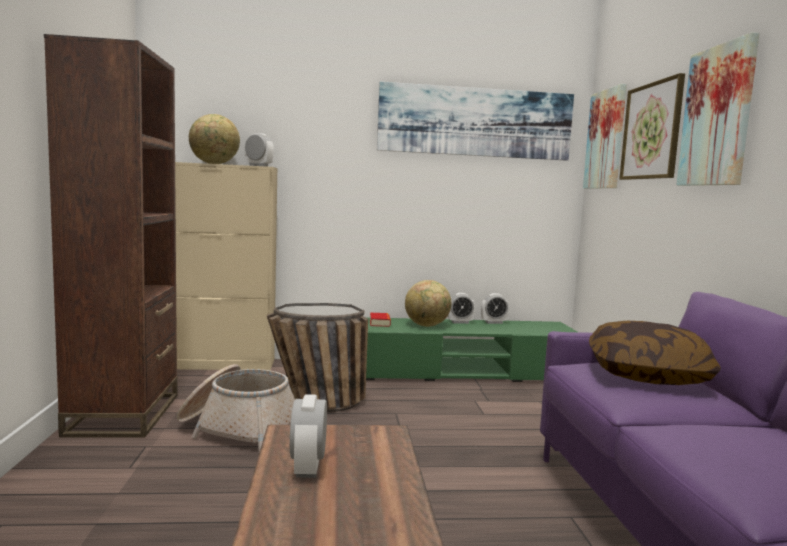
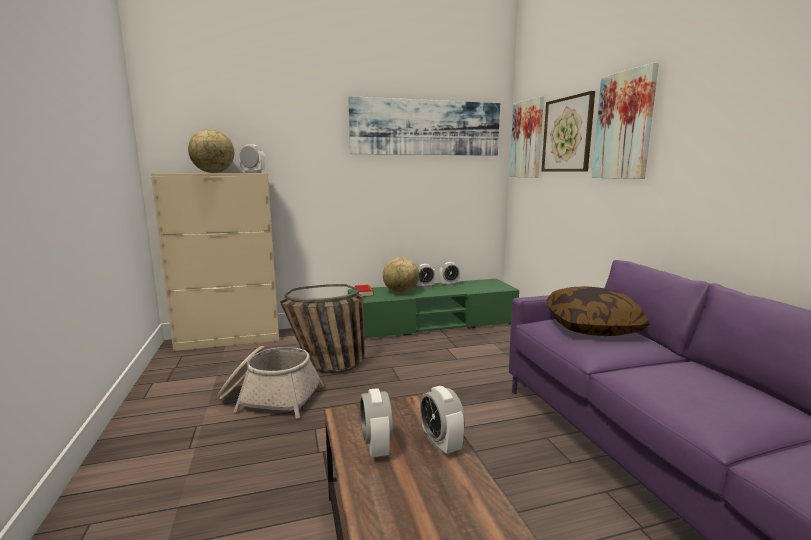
camera: 10 degrees left, 5 degrees up
brown bookcase [44,34,178,437] -> none
none -> alarm clock [420,386,465,455]

